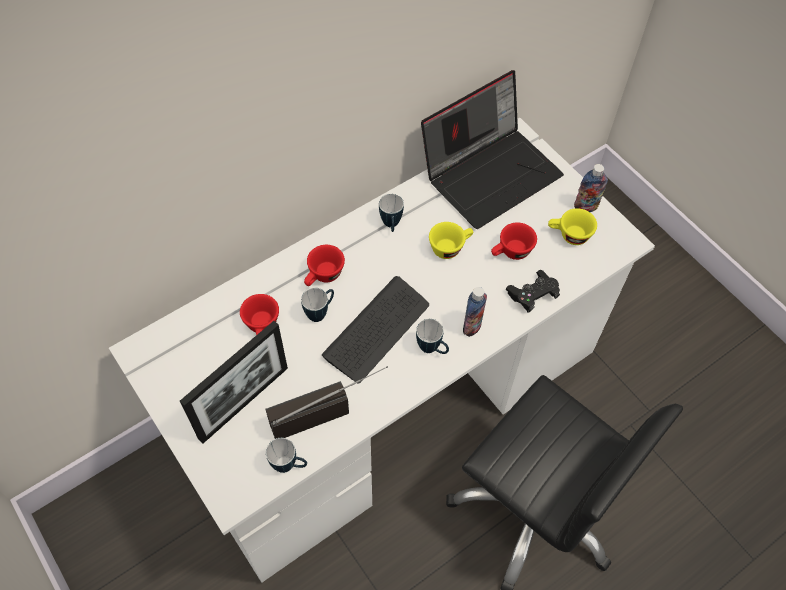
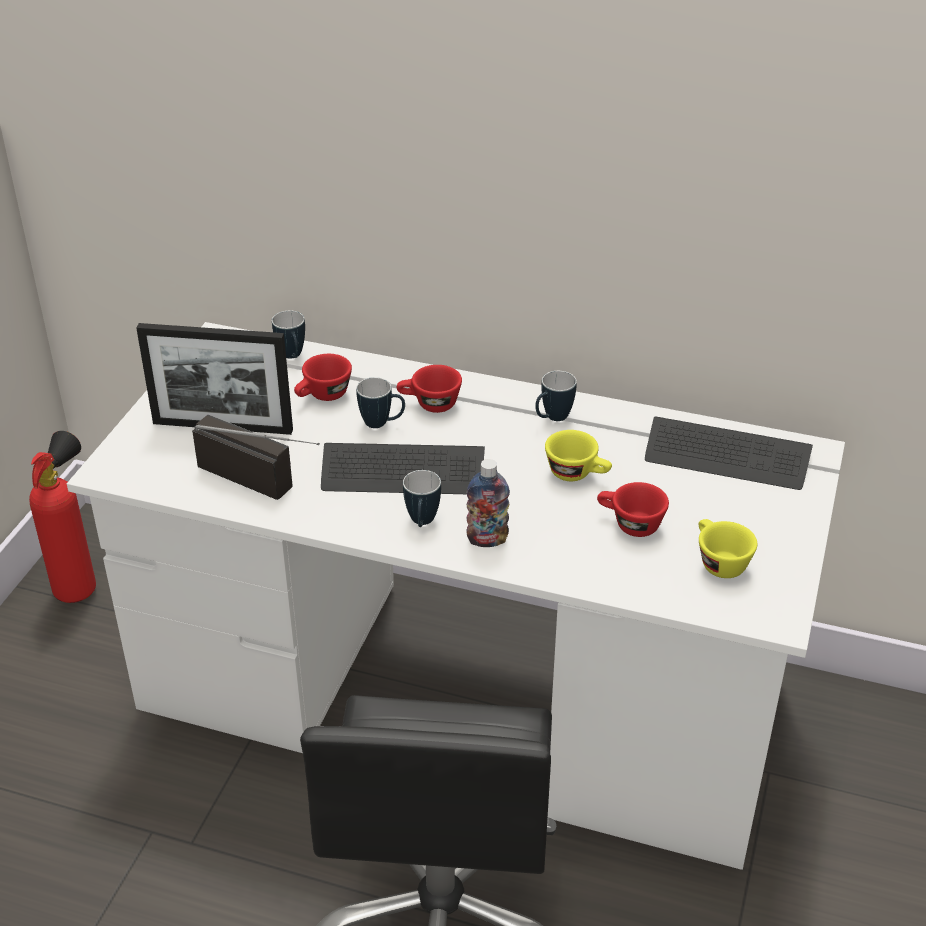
camera: 55 degrees right, 20 degrees down
mug [266,438,307,473] -> mug moved to [272,311,305,358]
laptop [421,70,564,229] -> keyboard [645,417,813,490]
black game controller [506,270,560,313] -> none
bottle [574,164,608,212] -> none
none -> fire extinguisher [29,431,96,603]

